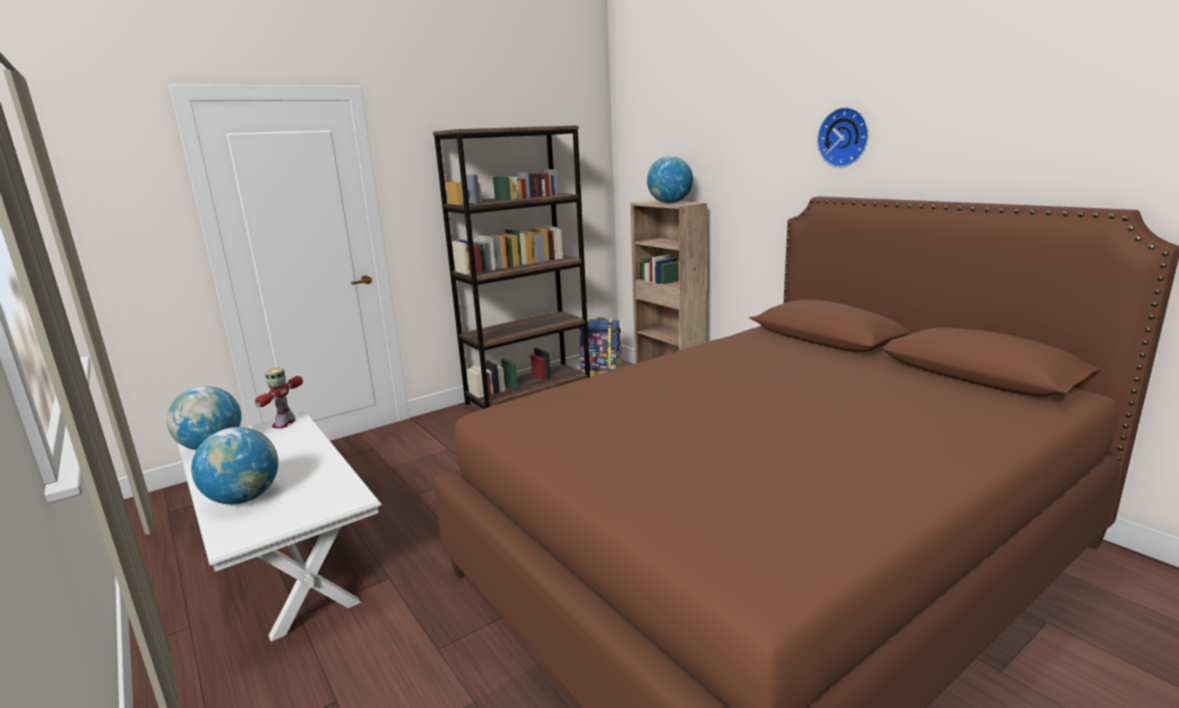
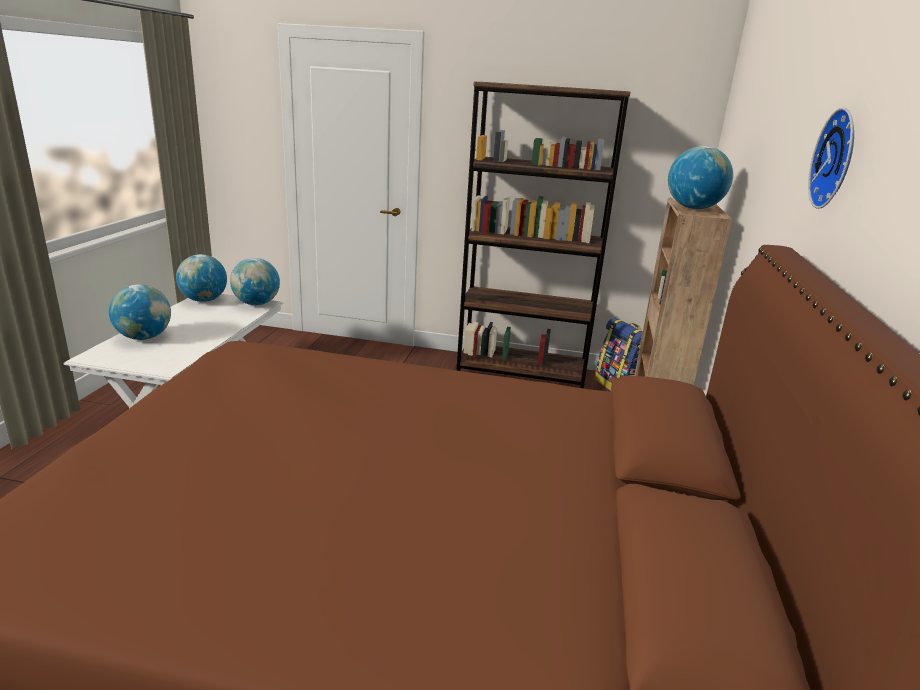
camera: 45 degrees right, 5 degrees up
toy robot [255,368,303,429] -> globe [230,258,280,305]

